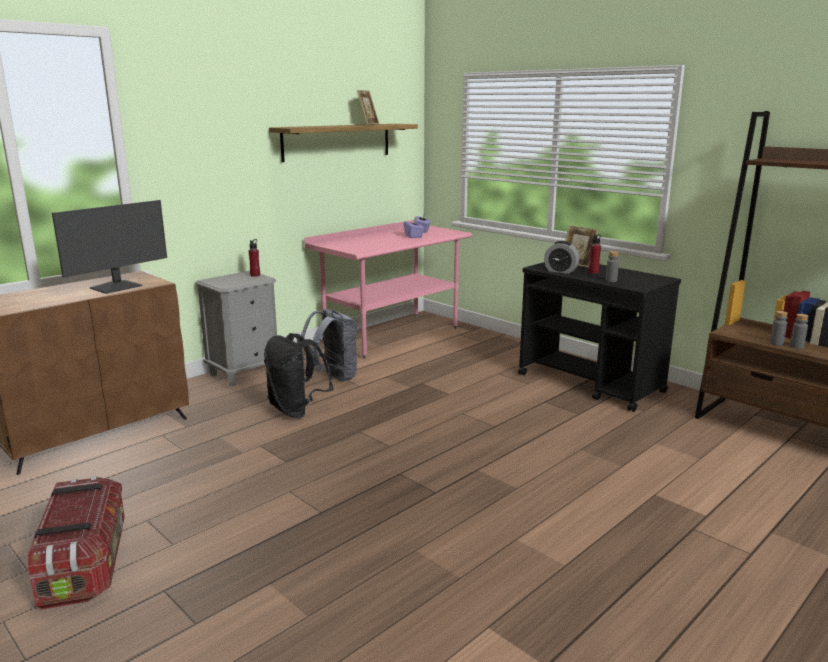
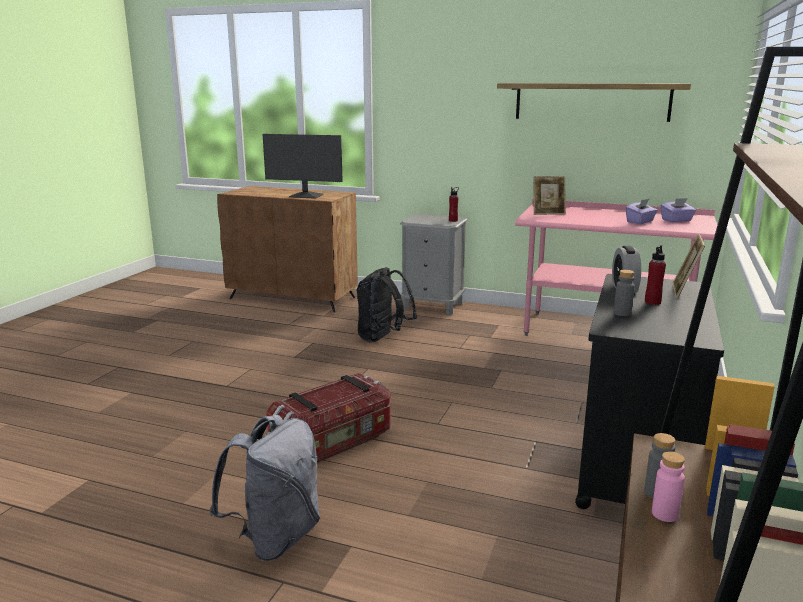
camera: 65 degrees right, 0 degrees up
storage box [28,476,125,610] -> storage box moved to [266,373,391,463]
grey backpack [301,309,357,381] -> grey backpack moved to [209,415,320,561]
picture frame [357,90,379,125] -> picture frame moved to [533,176,566,215]
grey bottle [790,314,808,349] -> pink bottle [652,451,685,522]

